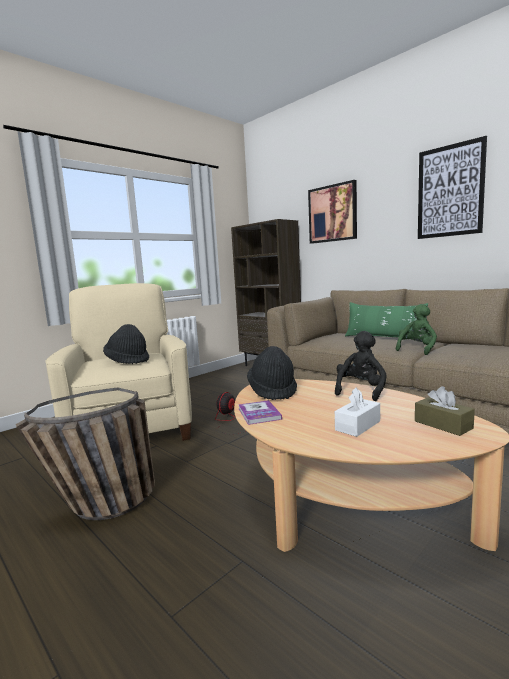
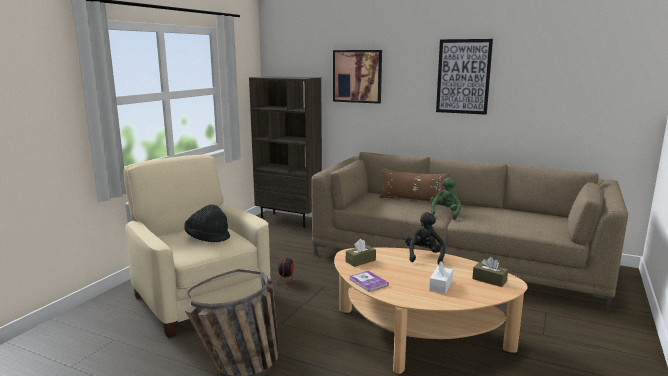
camera: 20 degrees left, 5 degrees up
black hat [247,346,297,400] -> brown tissue box [346,239,376,267]
green pillow [345,302,428,337] -> brown pillow [379,167,449,201]

